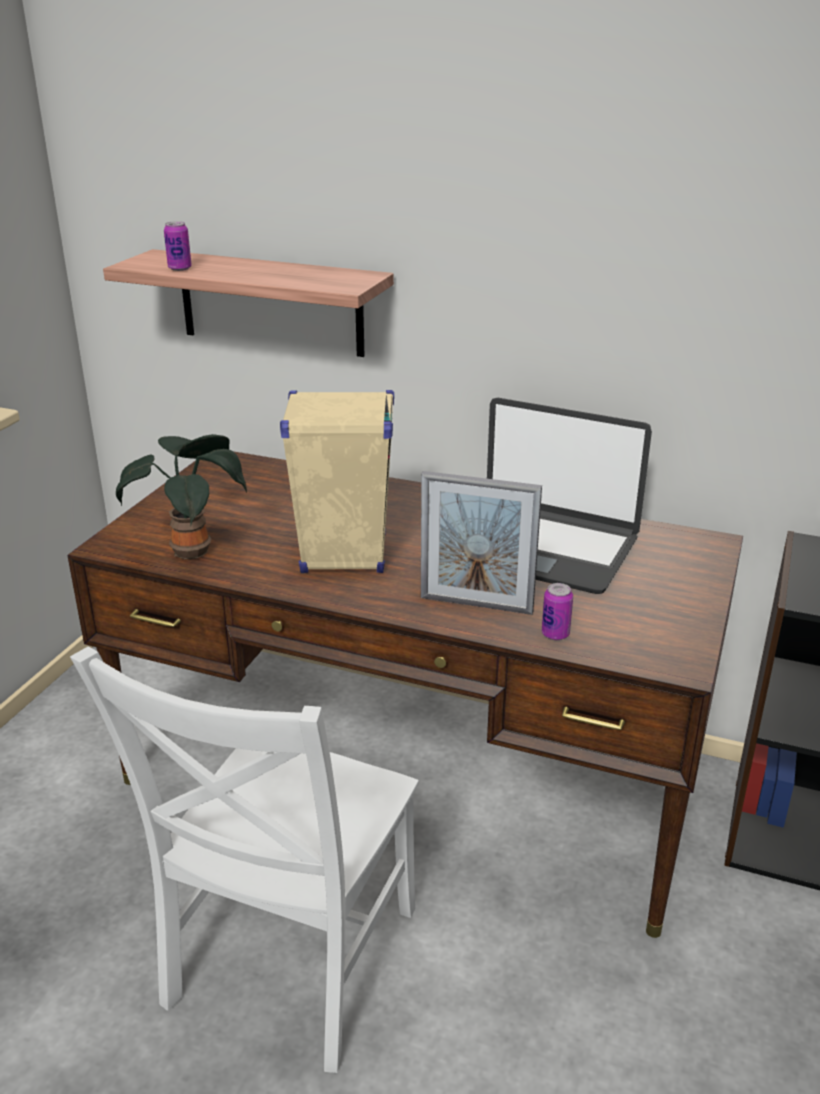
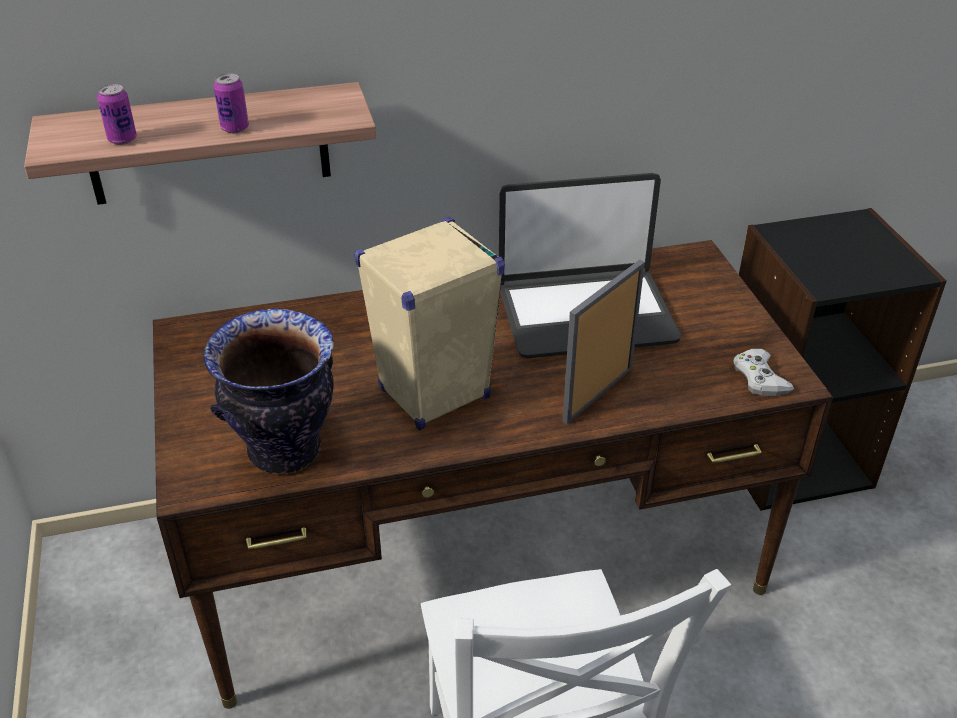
camera: 35 degrees left, 10 degrees up
potted plant [116,434,247,559] -> vase [204,309,334,474]
picture frame [421,471,542,615] -> picture frame turned 150 degrees clockwise [562,259,645,425]
can [542,583,573,640] -> can moved to [214,73,249,133]
none -> white game controller [733,349,794,396]

